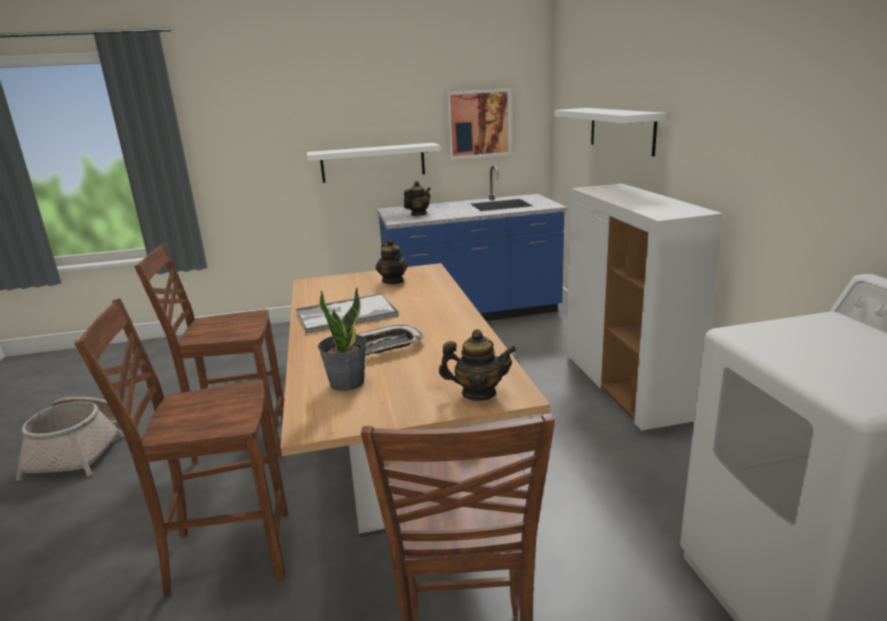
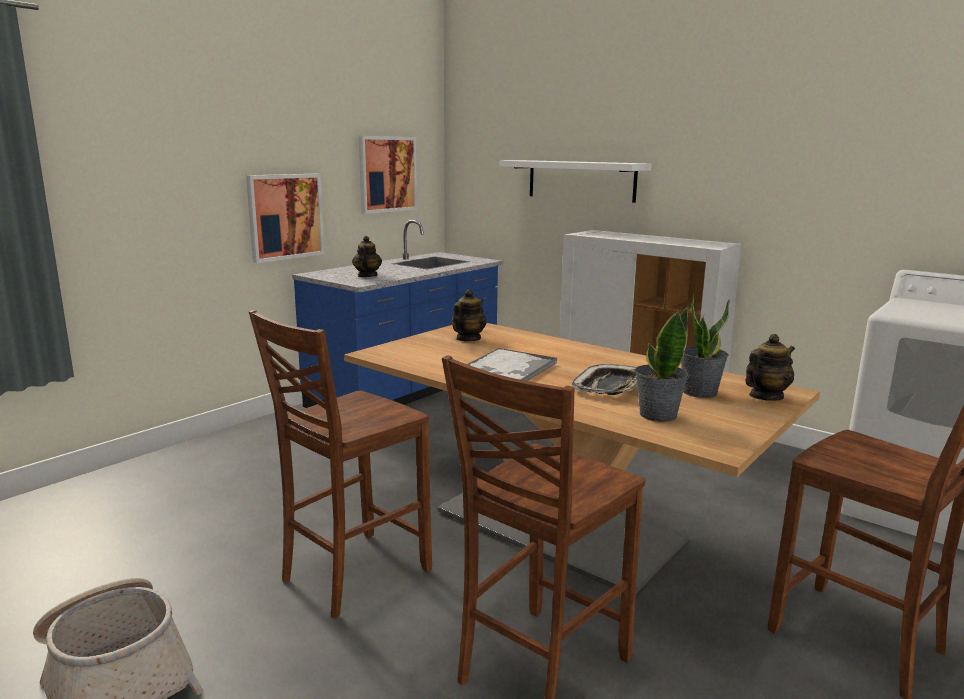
camera: 40 degrees left, 5 degrees down
white shelf [307,143,441,183] -> picture [246,174,325,263]
teapot [376,239,408,284] -> teapot turned 90 degrees counterclockwise [451,289,487,341]
none -> potted plant [681,294,730,398]

